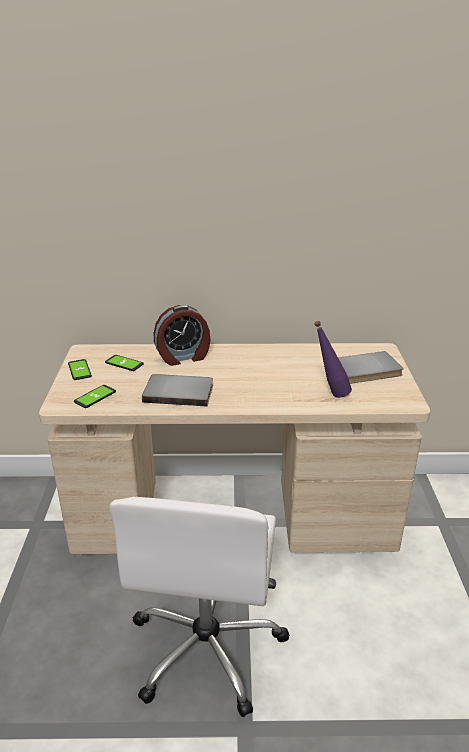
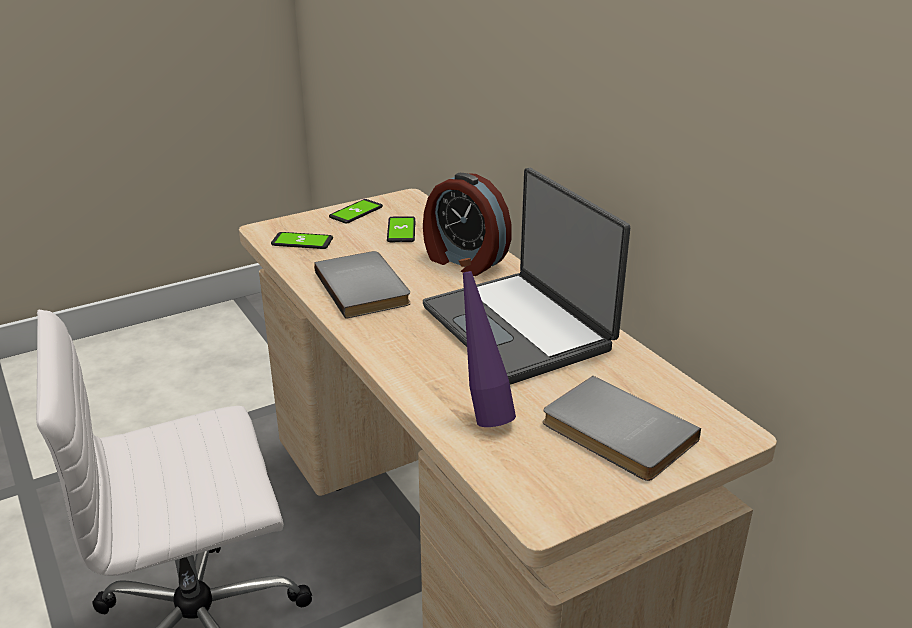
camera: 60 degrees right, 0 degrees up
none -> laptop [423,168,630,384]

